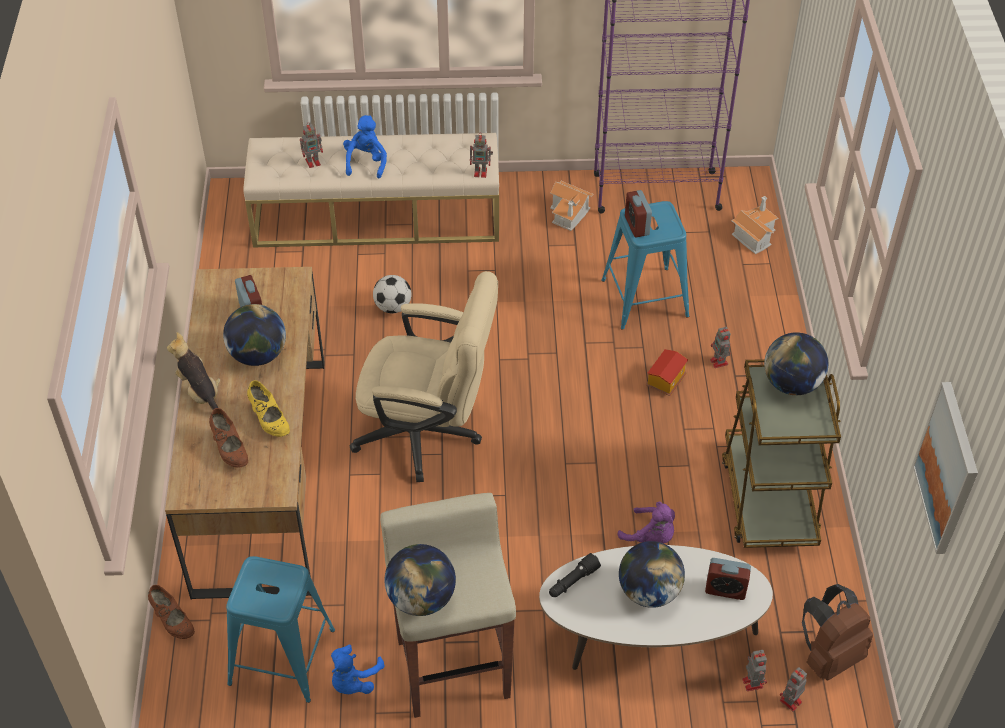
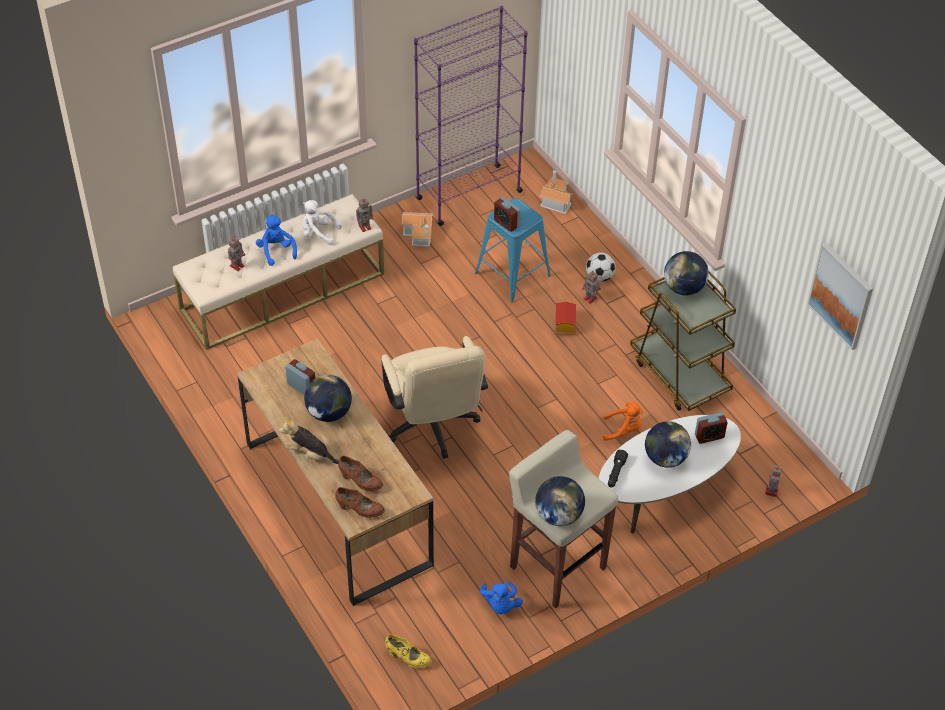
camera: 30 degrees left, 0 degrees up
brown shoe [148,585,195,639] -> brown shoe moved to [335,487,385,518]
blue stool [226,556,335,703] -> none
yellow shoe [247,380,290,437] -> yellow shoe moved to [385,634,432,668]
beige office chair [350,271,498,482] -> beige office chair turned 90 degrees clockwise [381,336,488,459]
football [373,275,412,313] -> football moved to [586,252,616,282]
purple plush toy [618,502,675,543] -> orange plush toy [603,402,643,441]
toy robot [742,650,767,691] -> none
brown backpack [802,584,873,681] -> none
none -> white plush toy [303,200,342,245]

